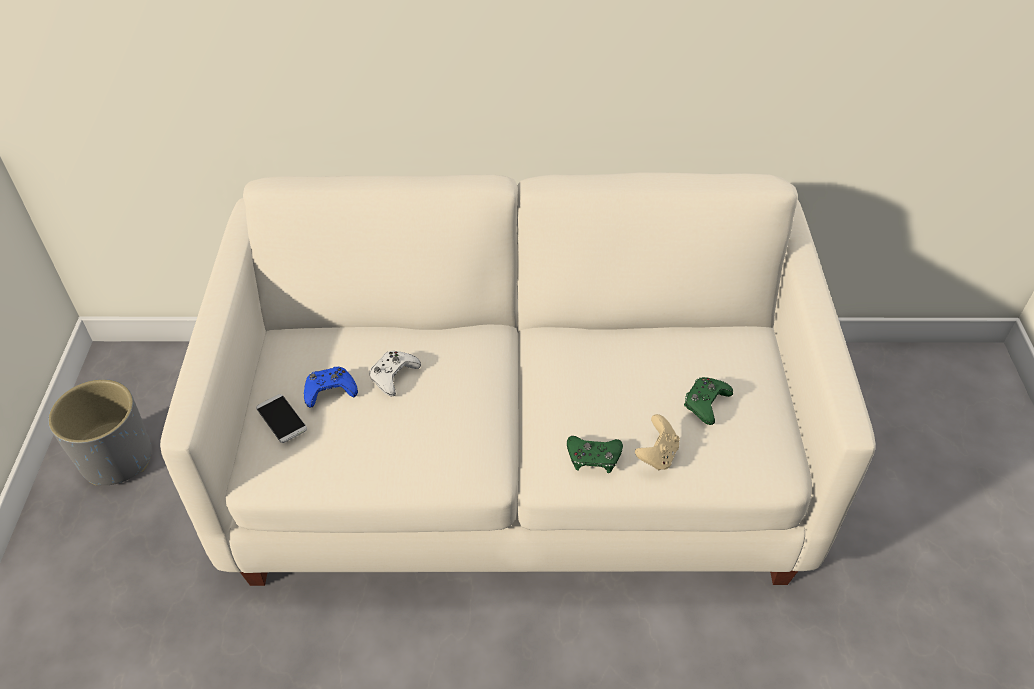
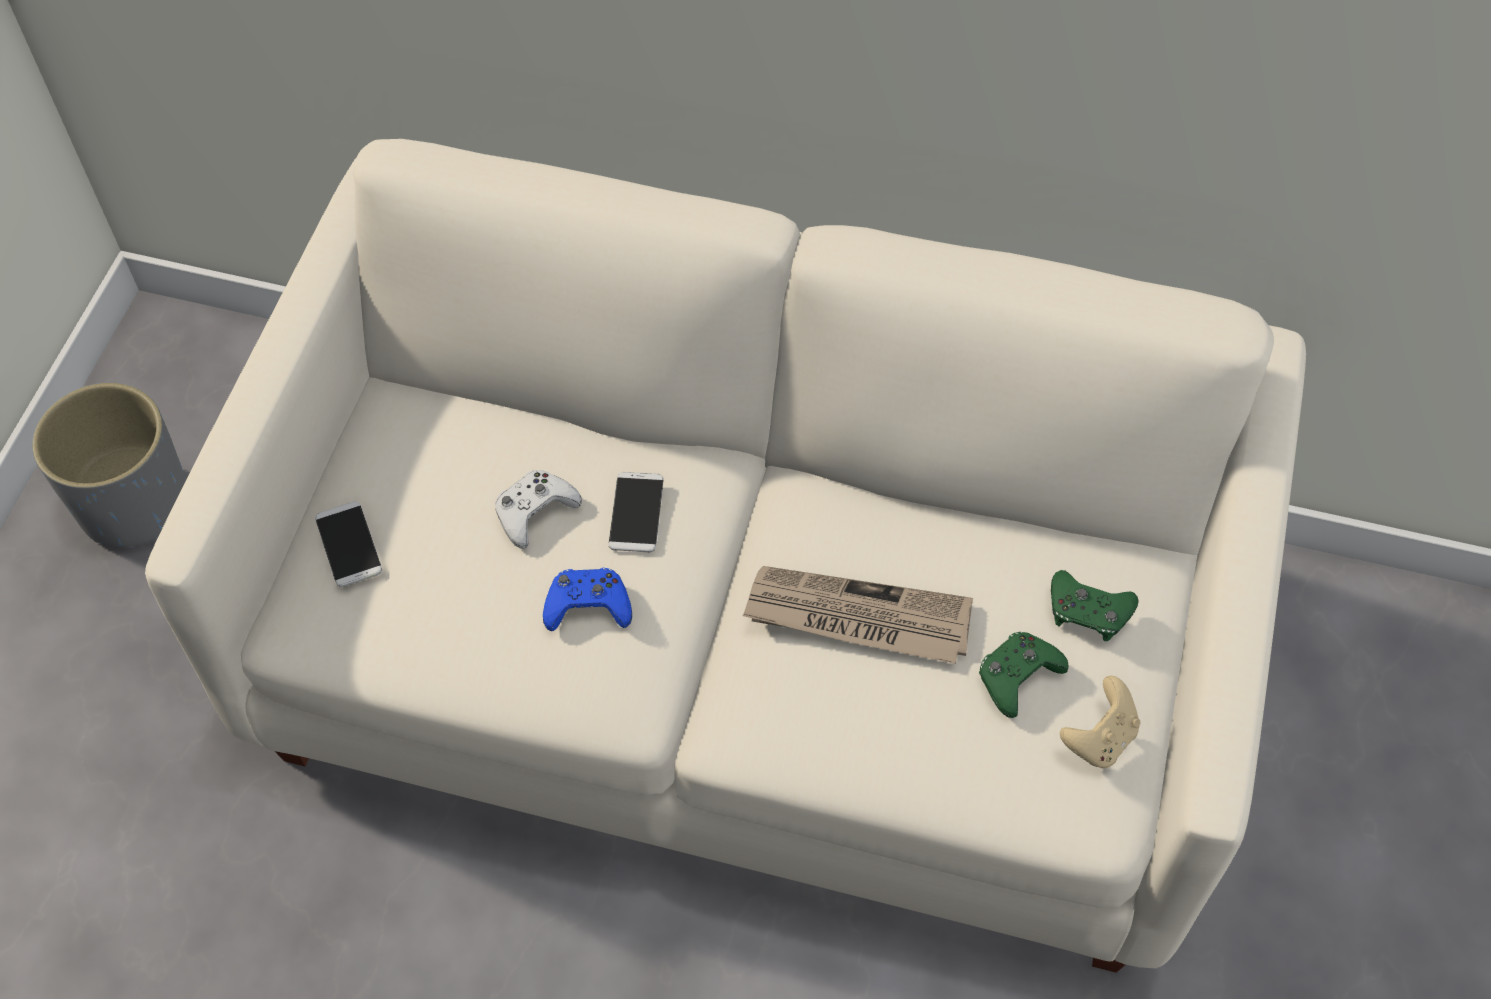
camera: 15 degrees right, 10 degrees up
blue game controller [304,367,358,407] -> blue game controller moved to [543,568,632,631]
green game controller [567,436,623,473] -> green game controller moved to [1051,570,1138,641]
beige game controller [635,414,680,470] -> beige game controller moved to [1060,676,1140,768]
none -> phone [609,472,664,552]
none -> newspaper [743,566,973,664]

